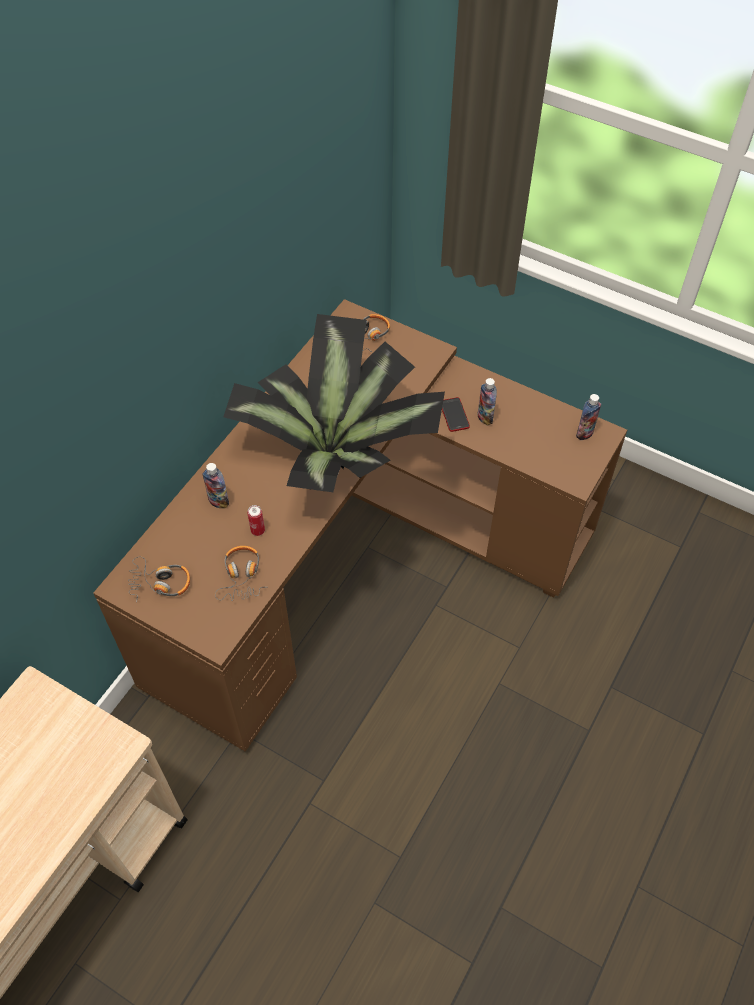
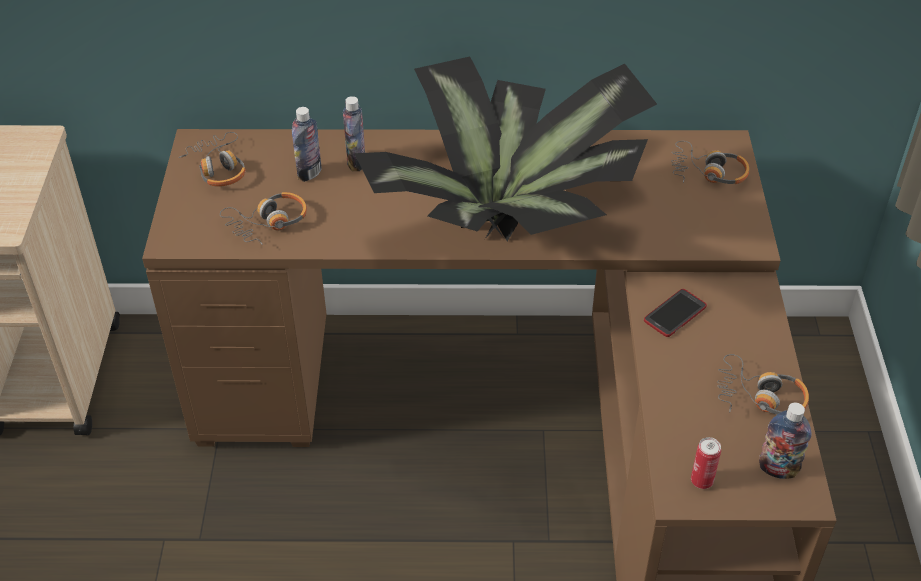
camera: 60 degrees right, 10 degrees down
can [247,505,265,536] -> can moved to [691,437,721,489]
bottle [478,378,497,426] -> bottle moved to [292,107,322,182]
none -> headphones [717,354,809,415]

